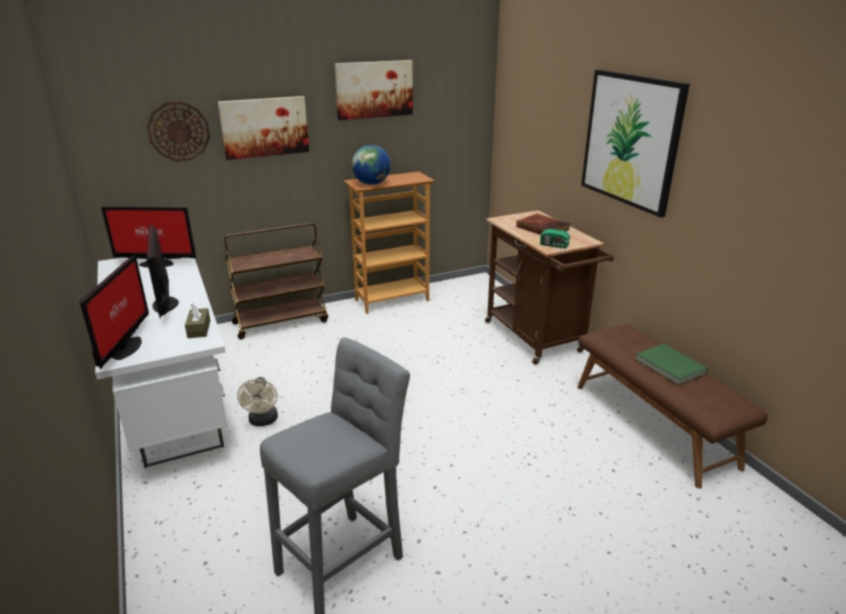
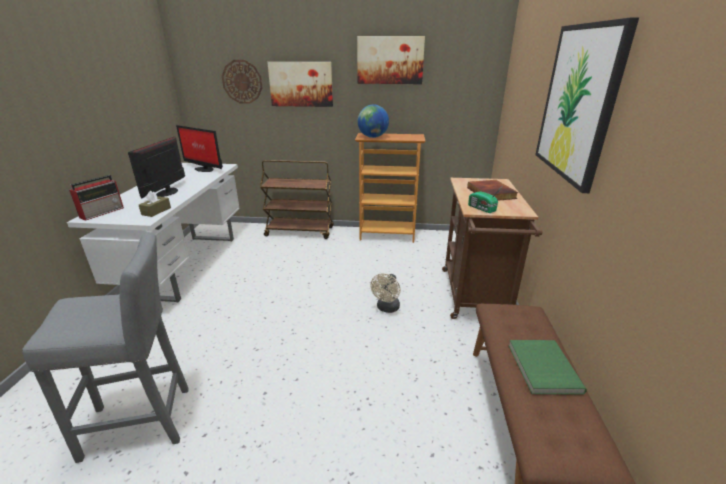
camera: 30 degrees right, 0 degrees up
monitor [80,255,149,369] -> radio [69,175,124,221]
beige fan [237,377,278,426] -> beige fan moved to [370,273,401,313]

